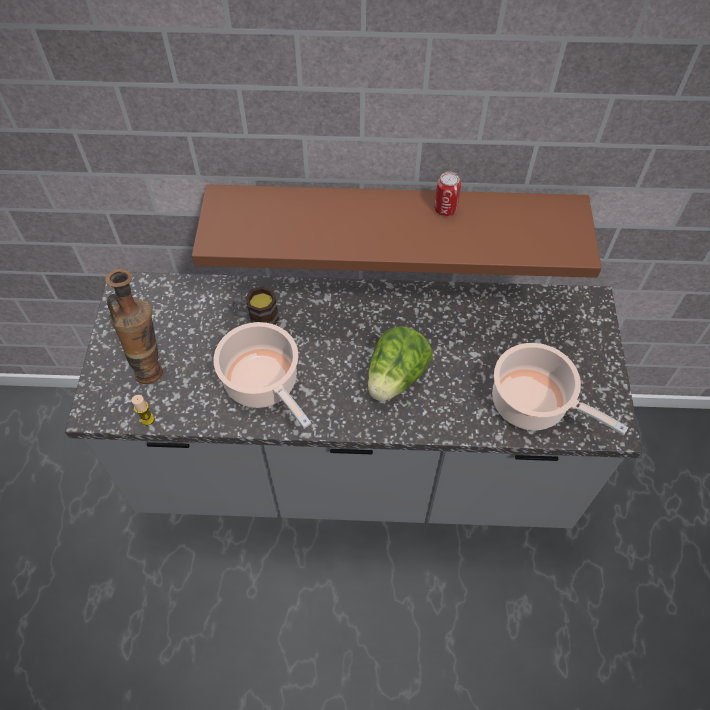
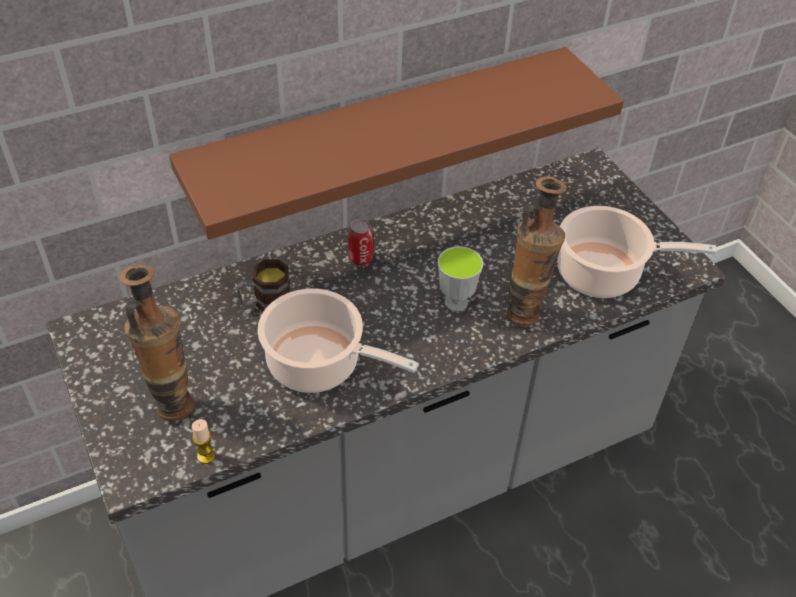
camera: 30 degrees left, 10 degrees down
lettuce [368,326,433,401] -> cup [438,246,483,311]
can [434,172,461,216] -> can moved to [348,219,373,265]
none -> vase [506,176,567,326]

